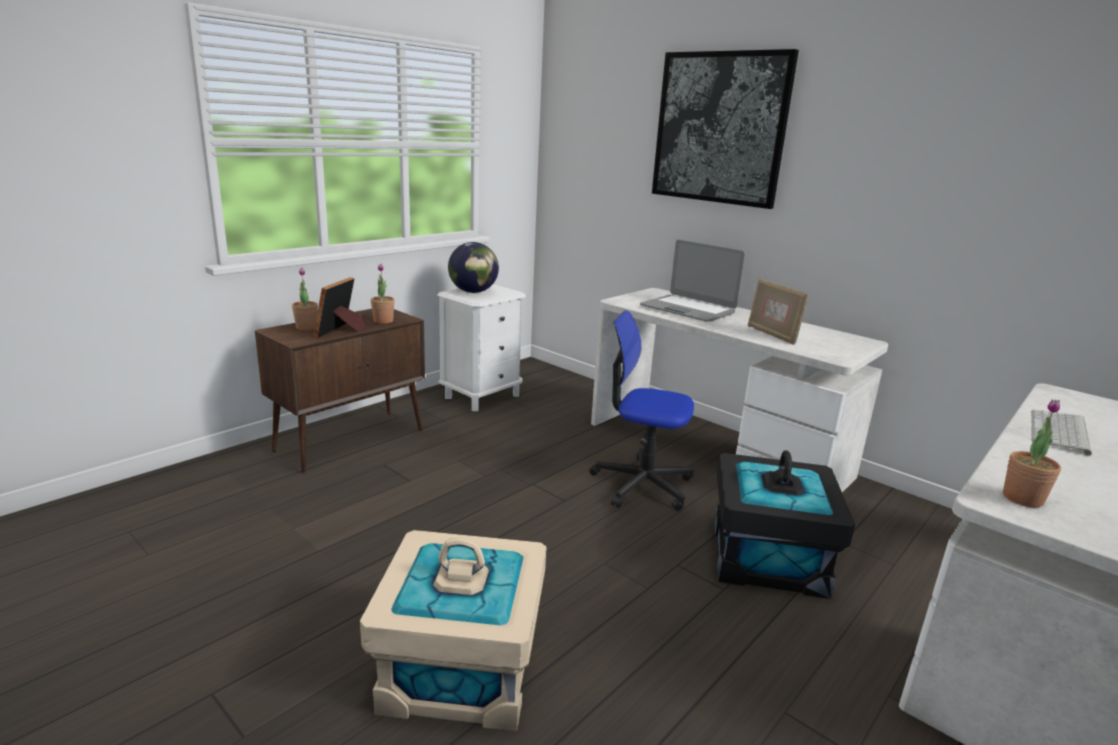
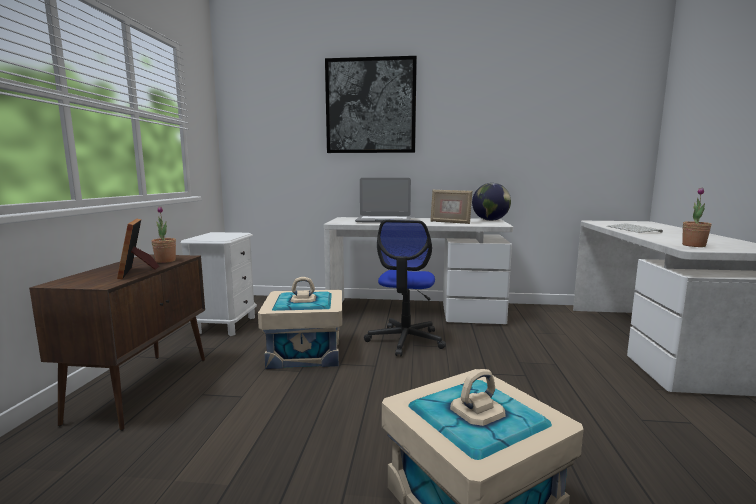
camera: 35 degrees left, 10 degrees down
potted plant [292,268,318,330] -> none
globe [448,242,499,293] -> globe moved to [472,183,511,221]
office chair [589,310,694,511] -> office chair turned 60 degrees counterclockwise [364,220,446,357]
black storage box [714,450,855,599] -> none
none -> beige storage box [258,277,342,369]

